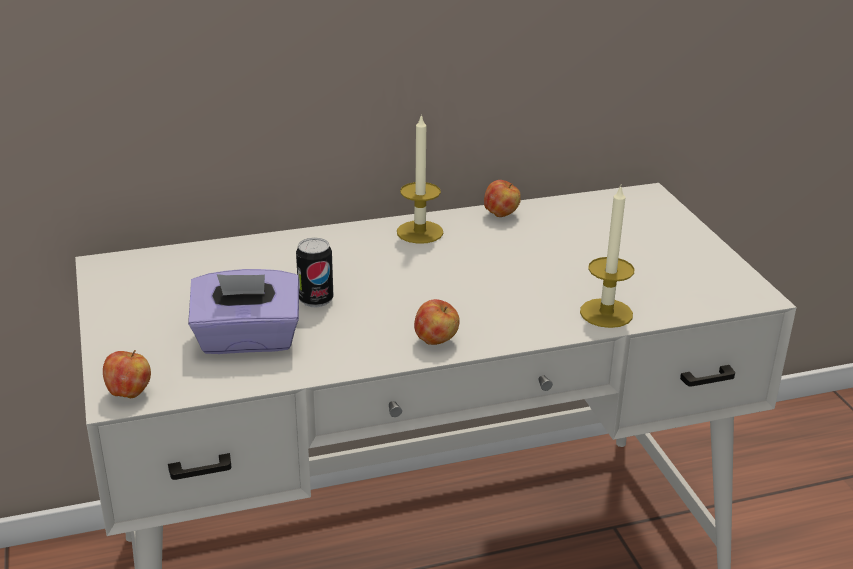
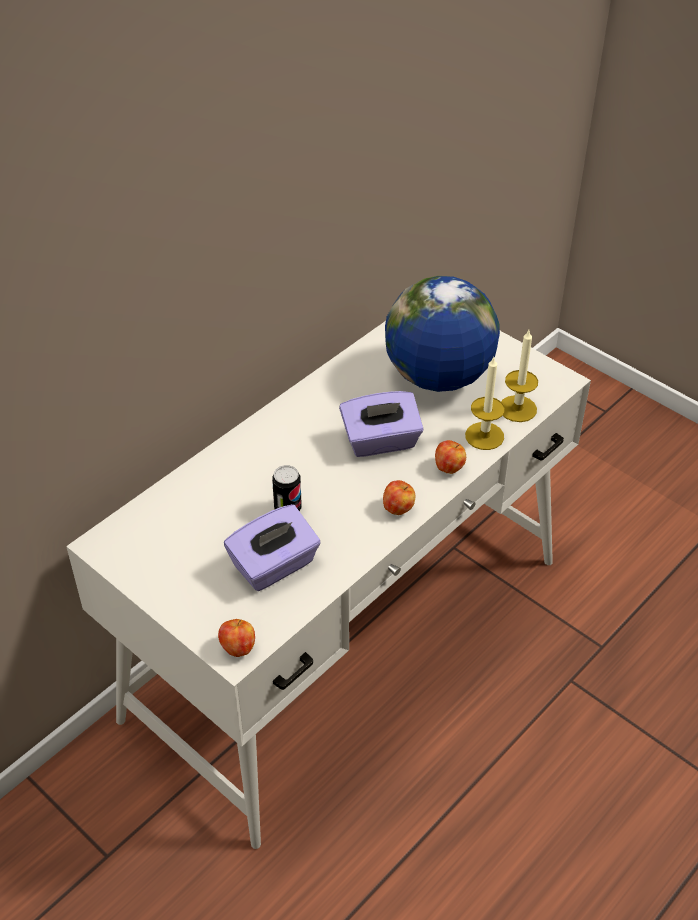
camera: 30 degrees left, 15 degrees up
candle [397,114,443,244] -> candle moved to [501,330,538,422]
apple [484,180,521,217] -> apple moved to [435,440,466,474]
none -> purple tissue box [339,391,423,457]
none -> globe [385,276,500,392]

